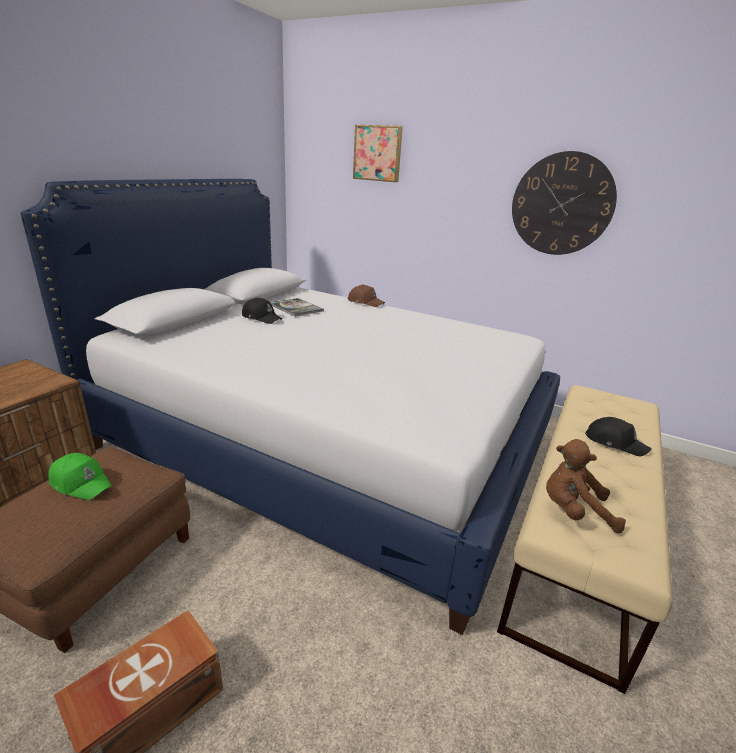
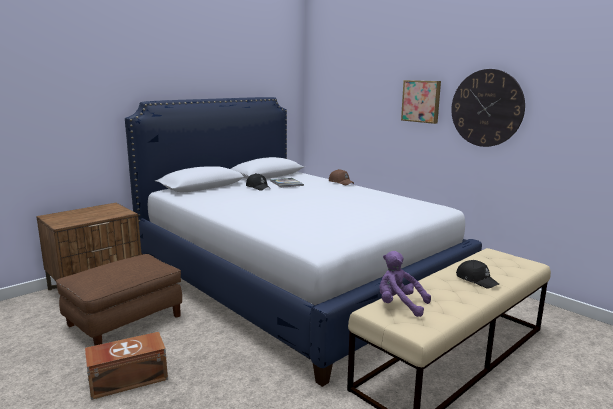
camera: 20 degrees right, 10 degrees down
green cap [48,453,112,500] -> none
picture [353,125,403,182] -> picture moved to [401,80,441,124]
brown plush toy [546,439,626,533] -> purple plush toy [379,251,431,317]

